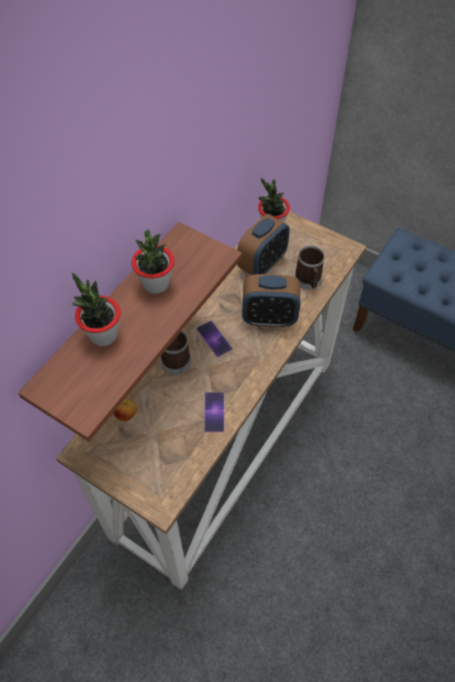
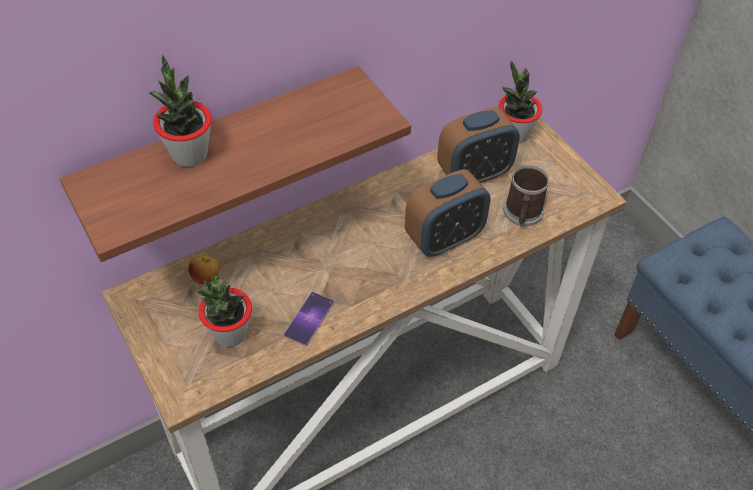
camera: 25 degrees right, 5 degrees down
potted plant [132,230,174,294] -> potted plant moved to [197,275,252,347]
mug [160,331,192,374] -> none
phone [197,321,232,357] -> none
alarm clock [242,274,300,327] -> alarm clock turned 60 degrees counterclockwise [405,169,491,257]

